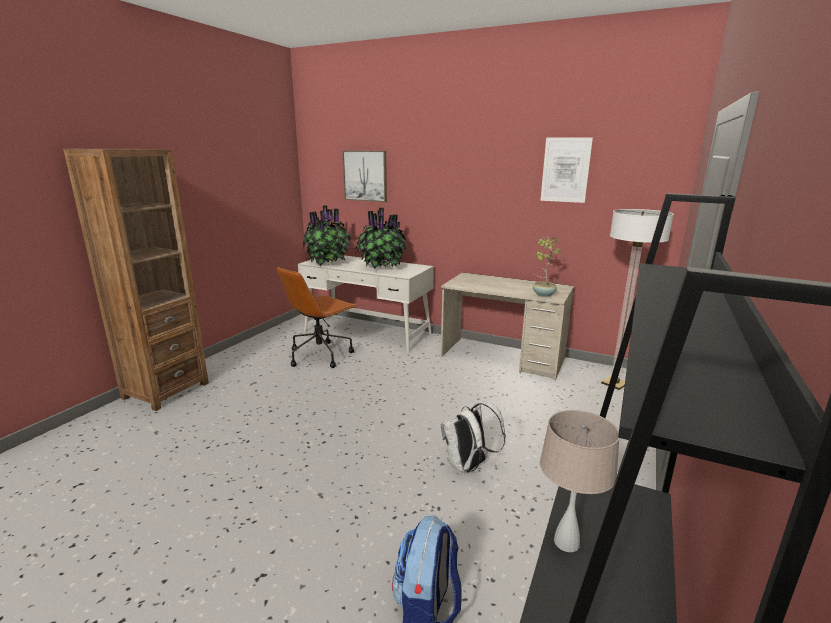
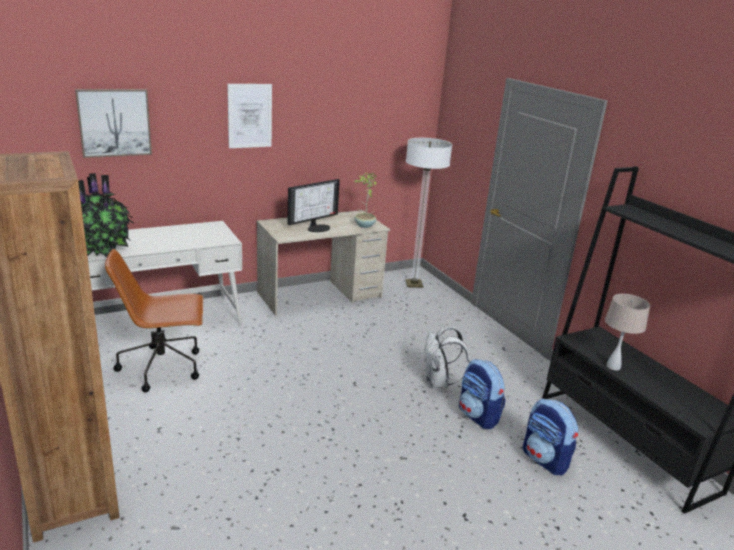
camera: 55 degrees left, 5 degrees up
brown office chair [276,267,358,368] -> brown office chair turned 90 degrees clockwise [105,249,203,392]
potted plant [355,208,407,269] -> none
picture [540,137,593,203] -> picture moved to [227,84,272,148]
none -> monitor [287,179,340,232]
none -> backpack [459,359,506,429]

